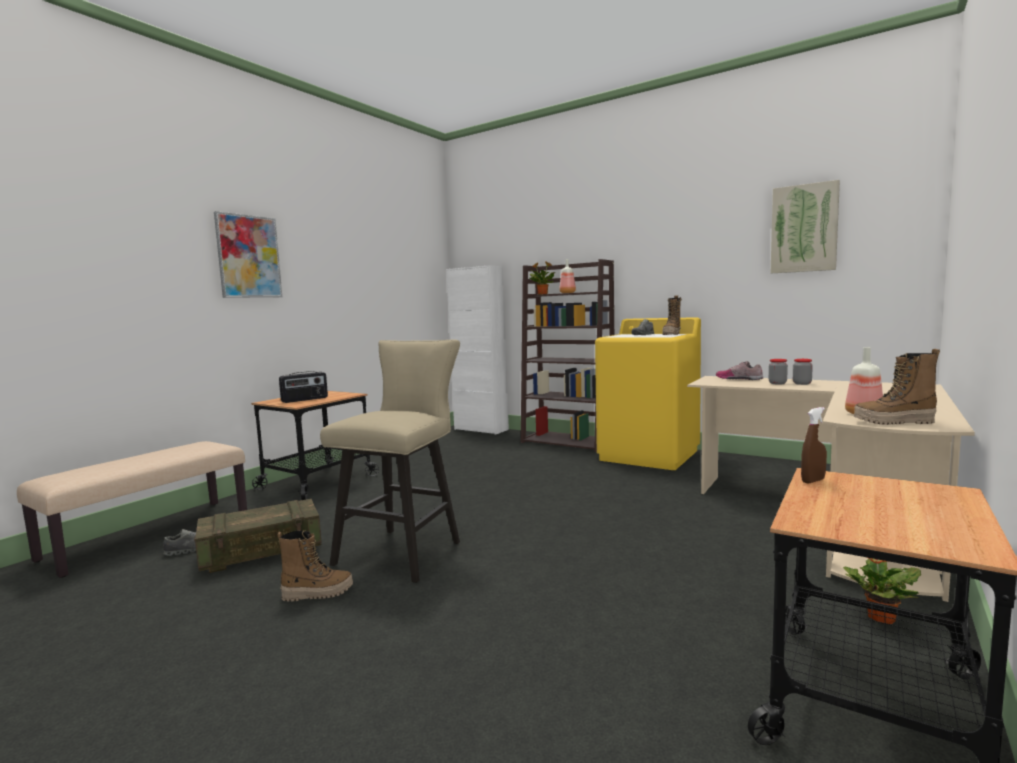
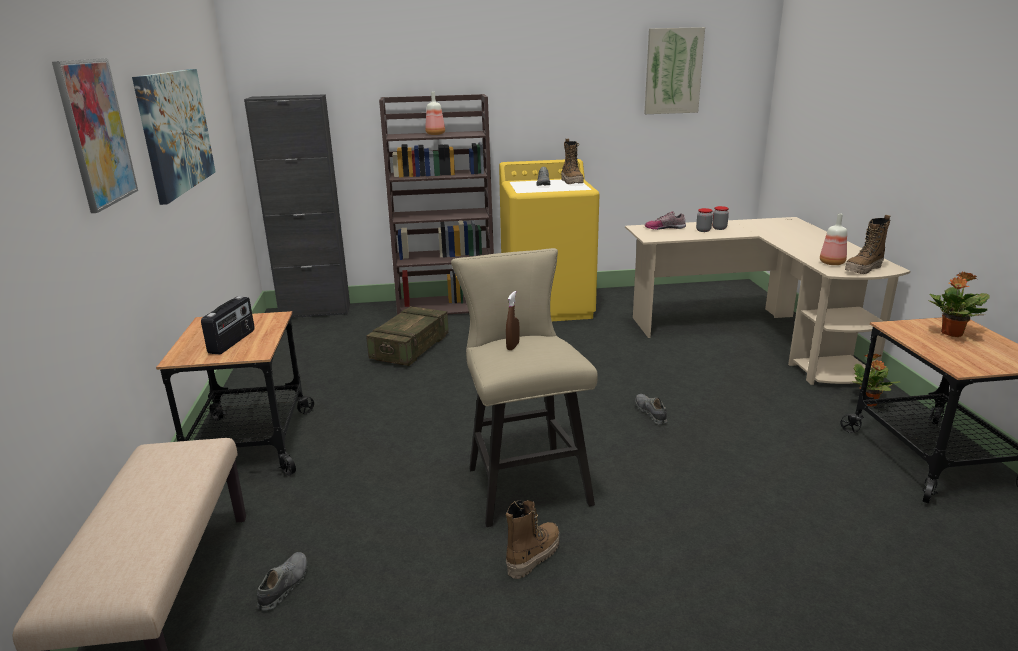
camera: 40 degrees left, 15 degrees up
crate [194,499,322,573] -> crate moved to [367,306,449,366]
white cabinet [446,265,509,435] -> black cabinet [244,94,350,318]
potted plant [529,261,555,294] -> potted plant moved to [929,271,990,337]
brown spray bottle [801,407,827,484] -> brown spray bottle moved to [506,291,520,350]
none -> picture [132,69,215,205]
none -> grey shoe [635,394,668,425]

